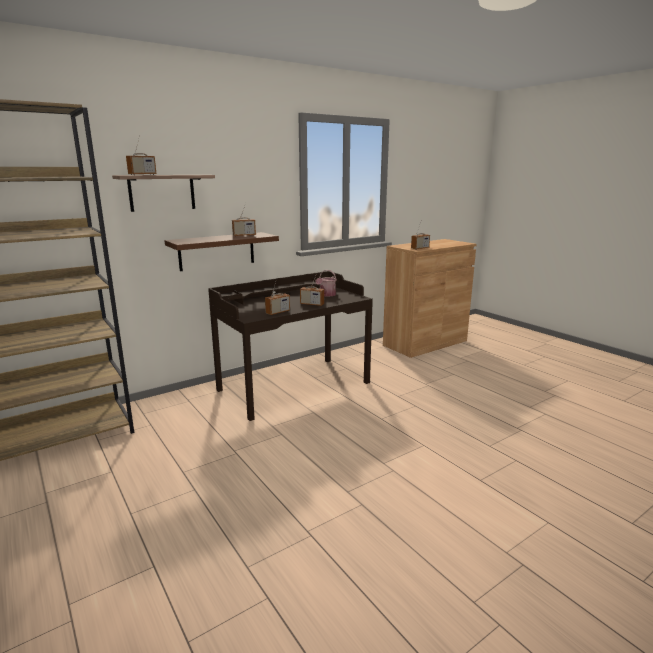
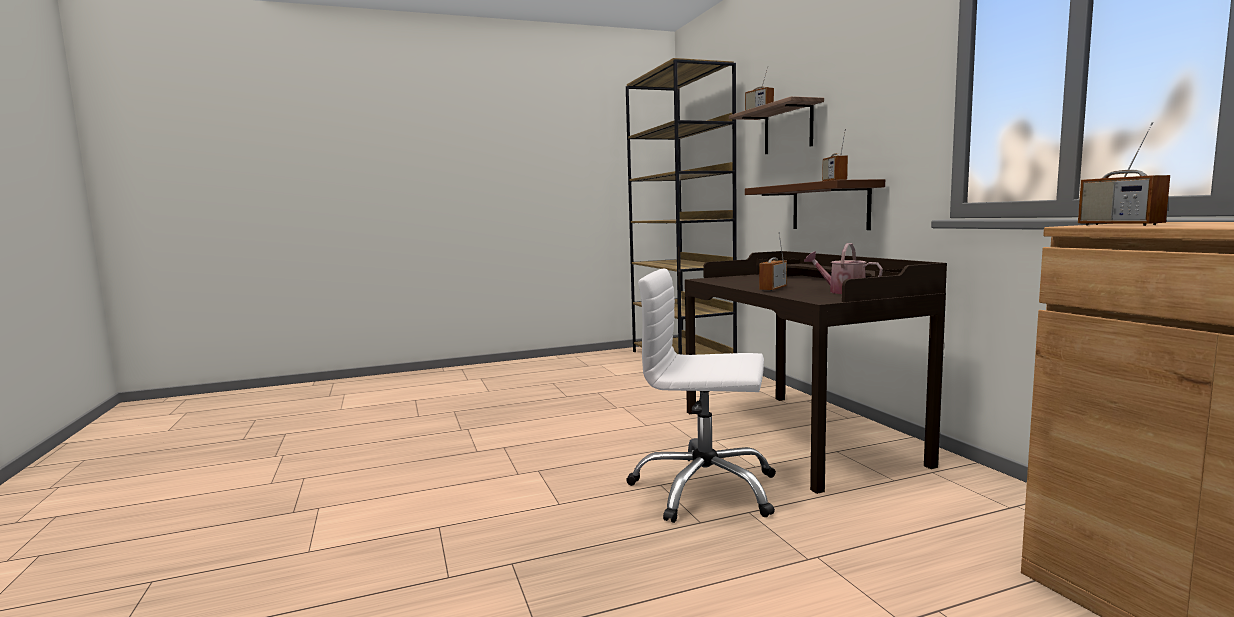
camera: 105 degrees right, 10 degrees down
radio [265,276,290,315] -> none
none -> white office chair [626,269,776,523]

